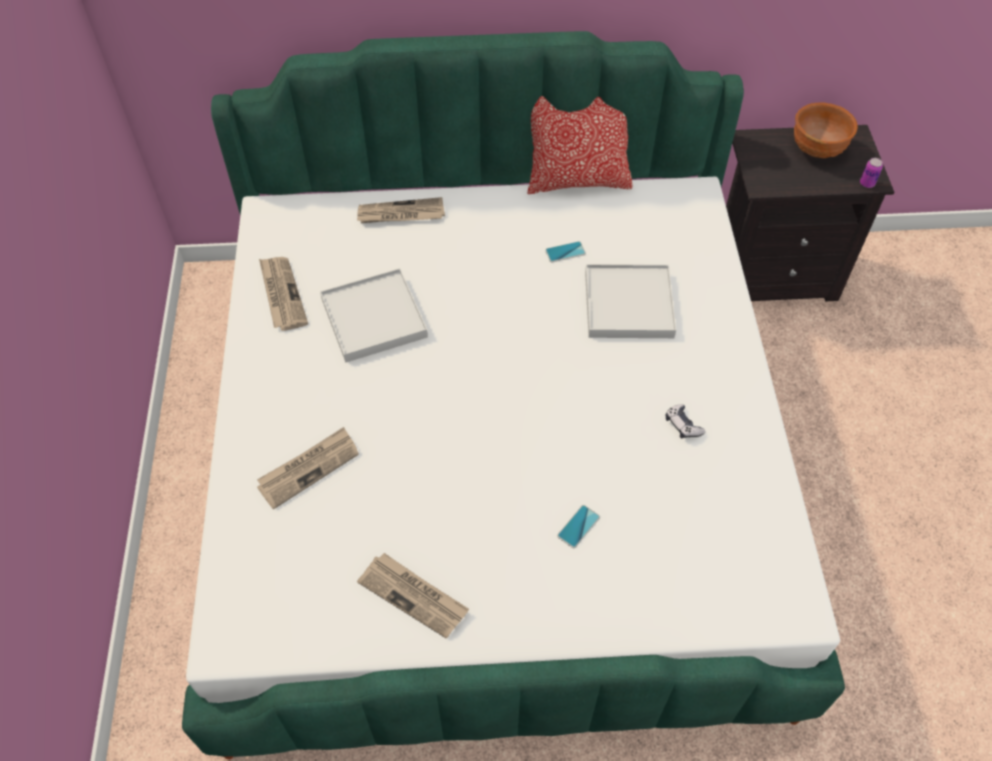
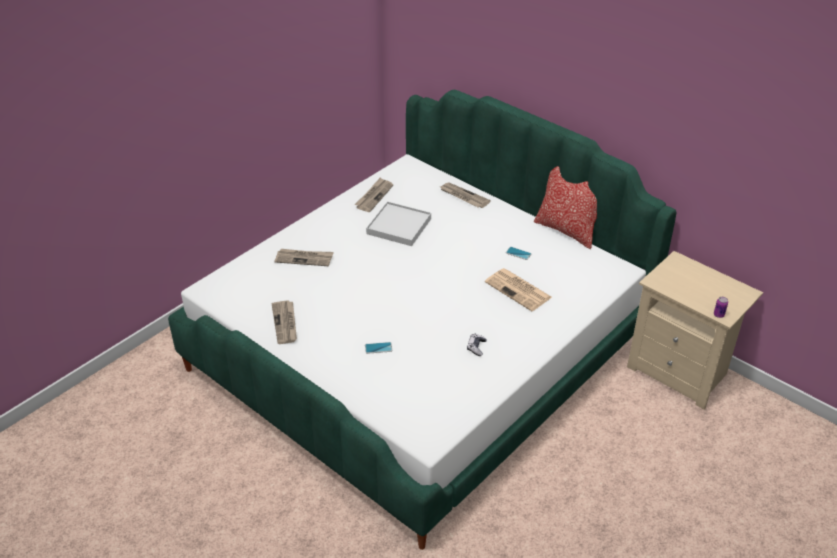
camera: 45 degrees right, 15 degrees down
white tray [585,264,676,338] -> newspaper [485,268,552,311]
black nightstand [726,125,894,302] -> beige nightstand [627,251,763,410]
brown bowl [794,102,858,158] -> none

